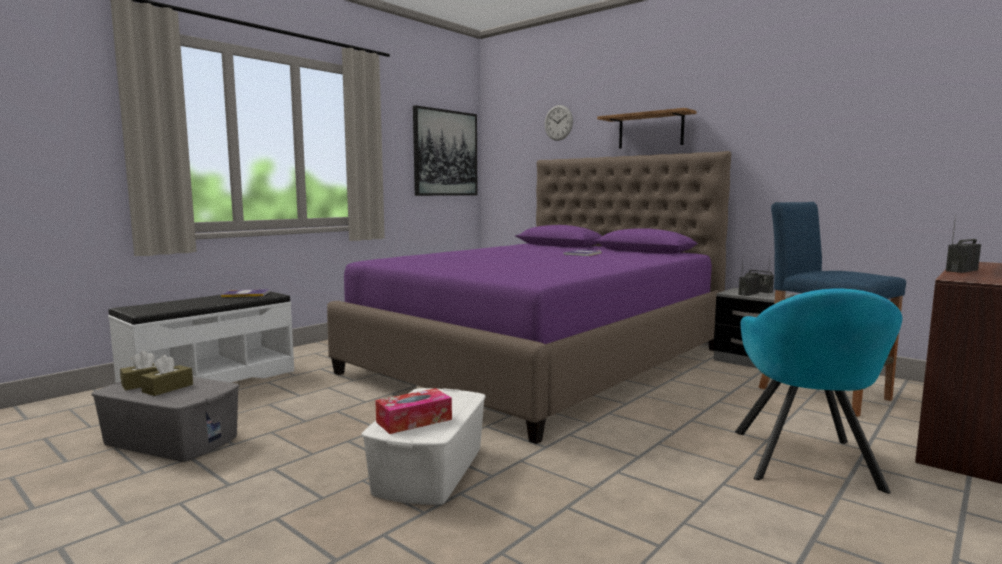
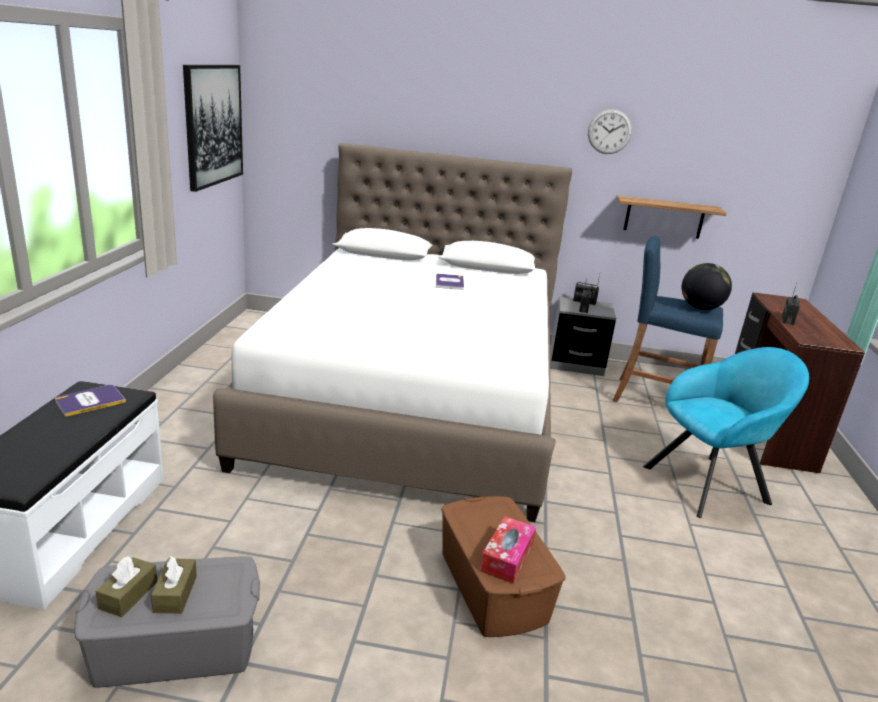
camera: 35 degrees left, 15 degrees up
purple bed [327,151,731,444] -> white bed [213,143,572,522]
white storage box [362,388,486,505] -> brown storage box [441,496,566,637]
wall clock [545,105,573,141] -> wall clock moved to [588,109,632,154]
shelf [597,108,697,149] -> shelf moved to [617,195,726,239]
turquoise armchair [735,289,903,493] -> turquoise armchair turned 90 degrees counterclockwise [643,347,809,518]
none -> globe [682,263,732,310]

